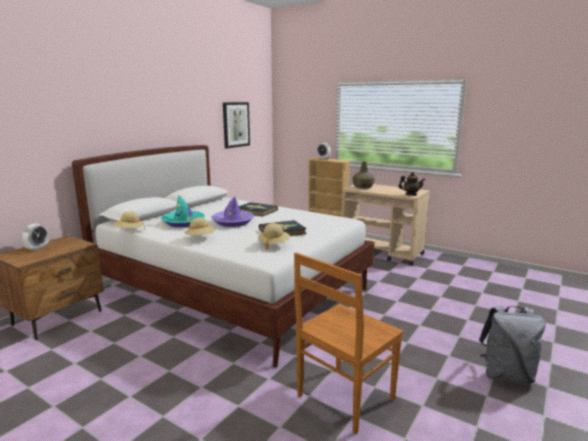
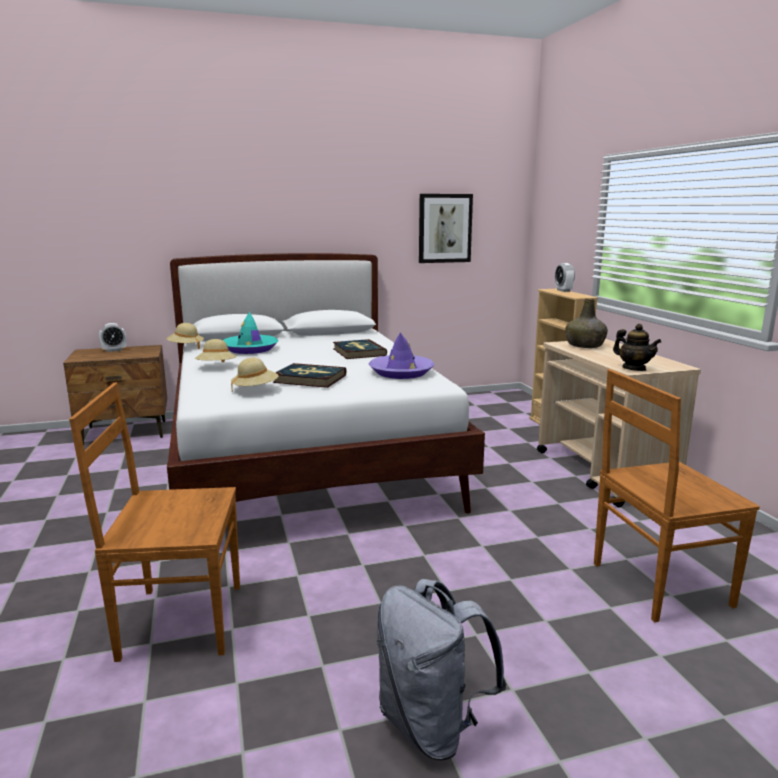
camera: 40 degrees right, 0 degrees up
purple hat [212,197,254,227] -> purple hat moved to [369,333,435,379]
none -> brown chair [594,369,760,622]

